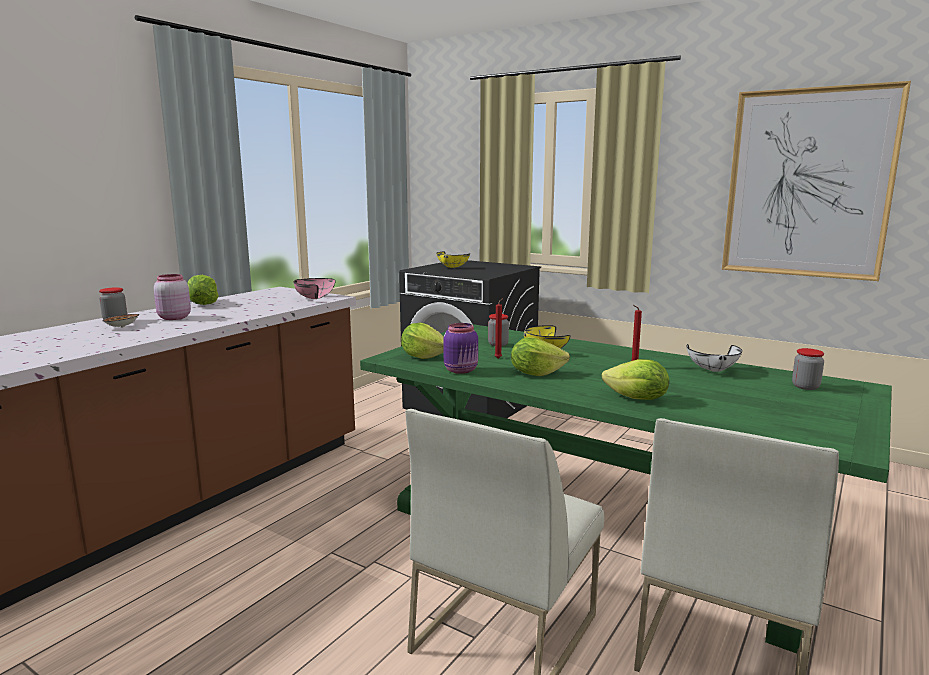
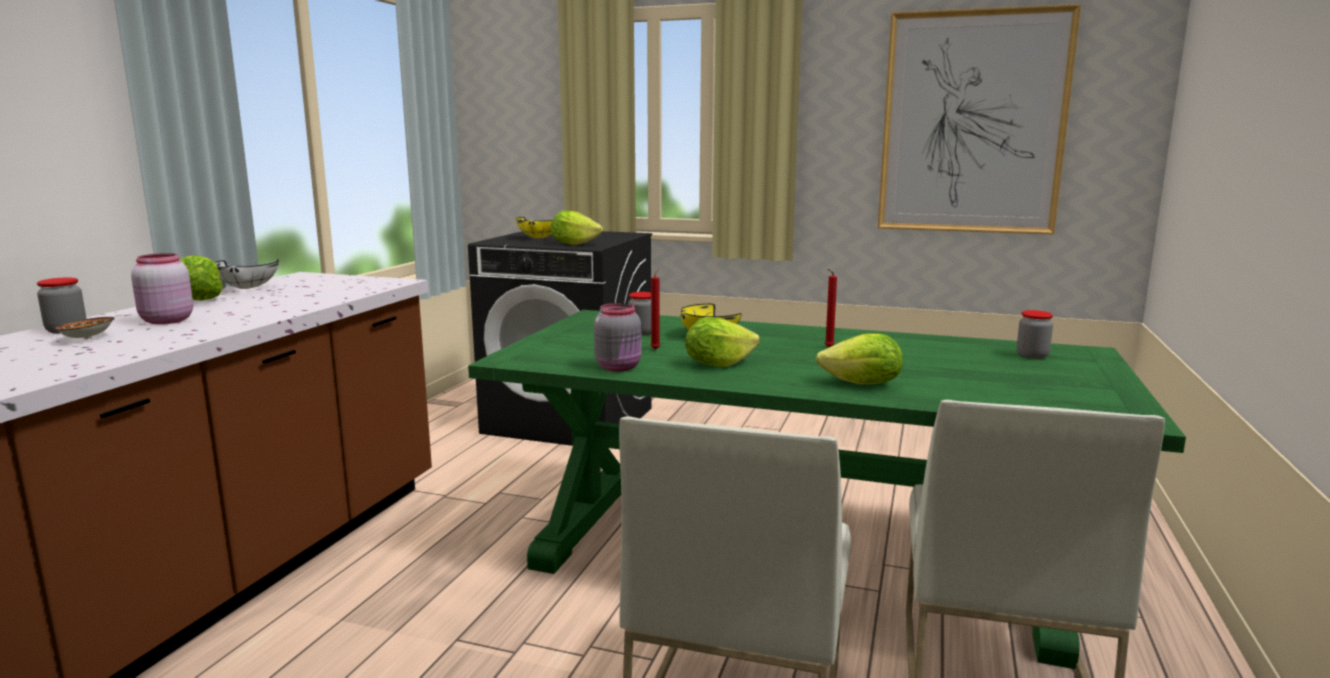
camera: 15 degrees left, 0 degrees up
pink bowl [293,278,336,299] -> none
lettuce [401,323,444,359] -> lettuce moved to [551,210,603,245]
purple jar [443,323,478,374] -> grey jar [594,303,641,372]
white bowl [686,344,742,372] -> white bowl moved to [215,259,279,289]

